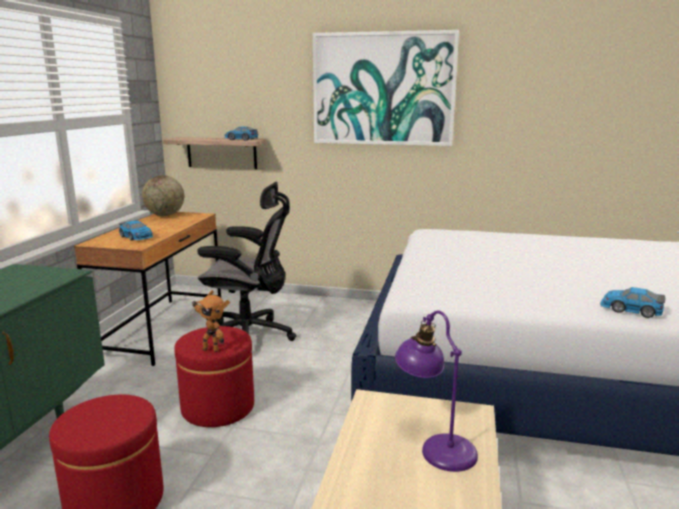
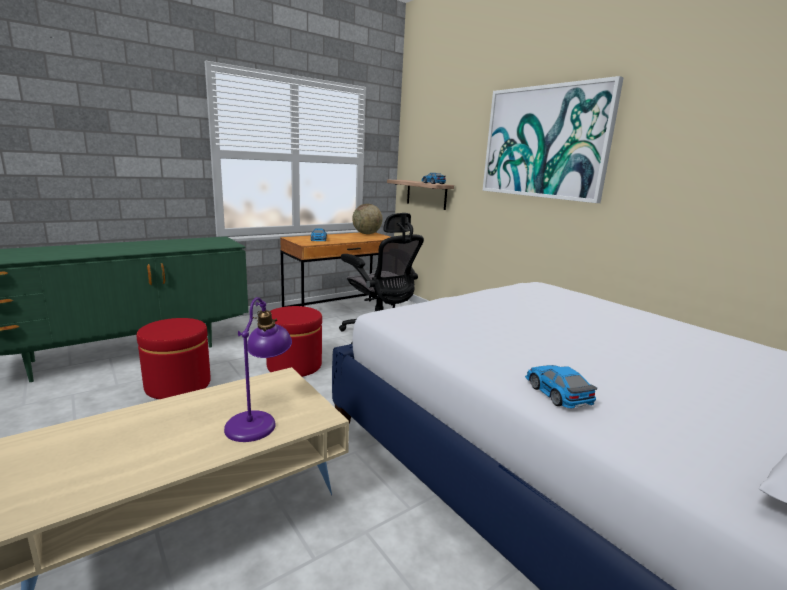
camera: 40 degrees right, 0 degrees up
toy robot [192,290,230,352] -> none

